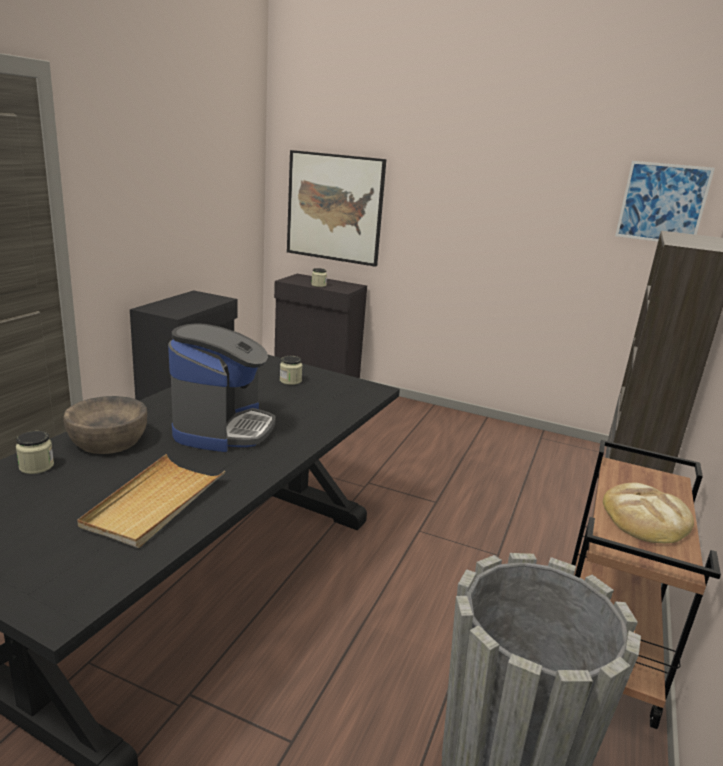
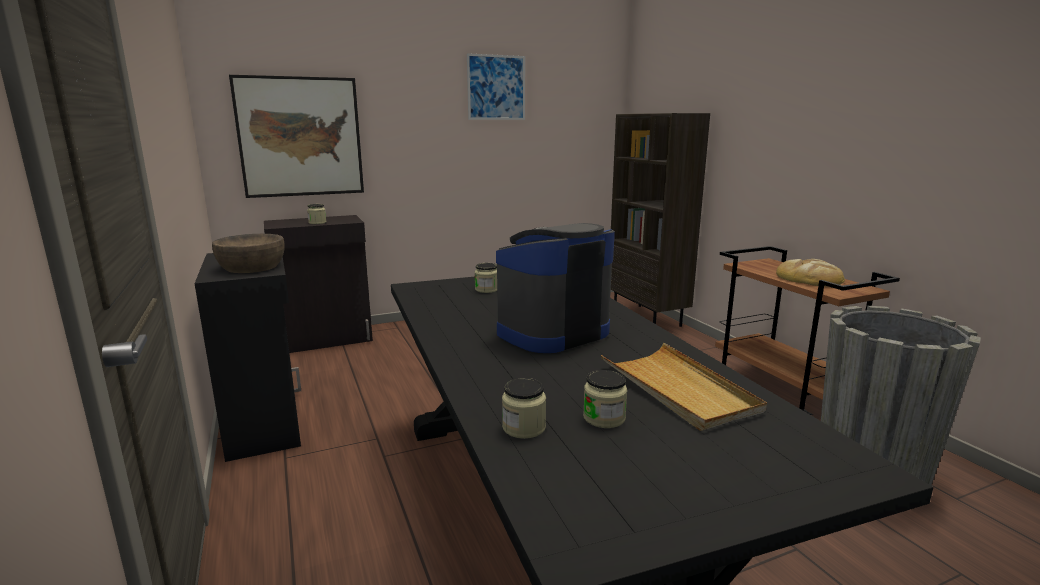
camera: 45 degrees left, 5 degrees down
brown bowl [64,396,147,454] -> brown bowl moved to [212,234,285,273]
coffee machine [168,323,276,452] -> coffee machine turned 90 degrees counterclockwise [496,223,615,353]
picture [615,161,715,242] -> picture moved to [467,53,525,120]
none -> jar [583,370,627,428]

